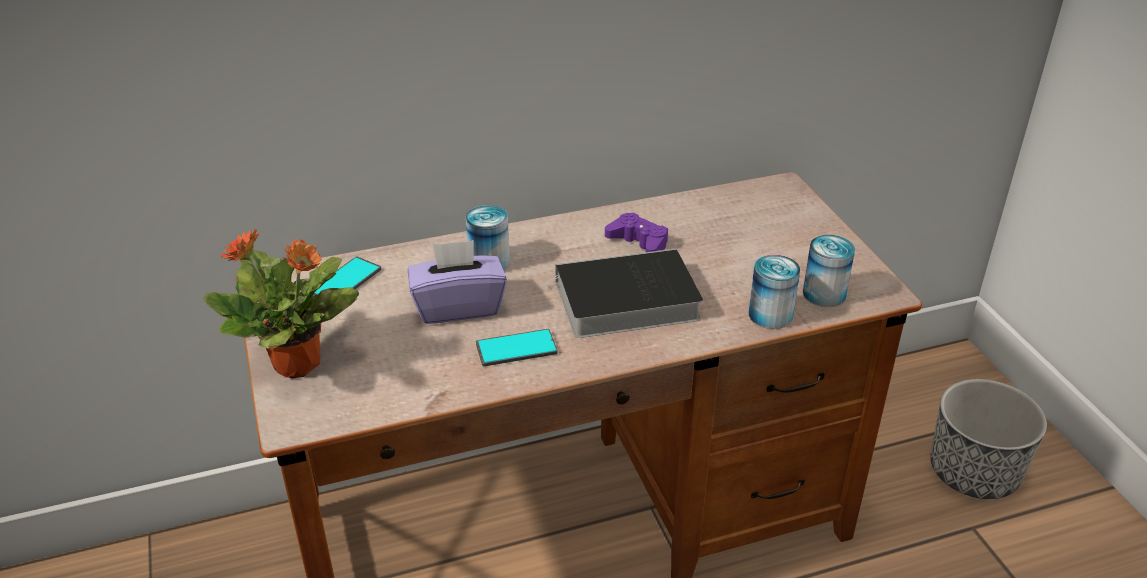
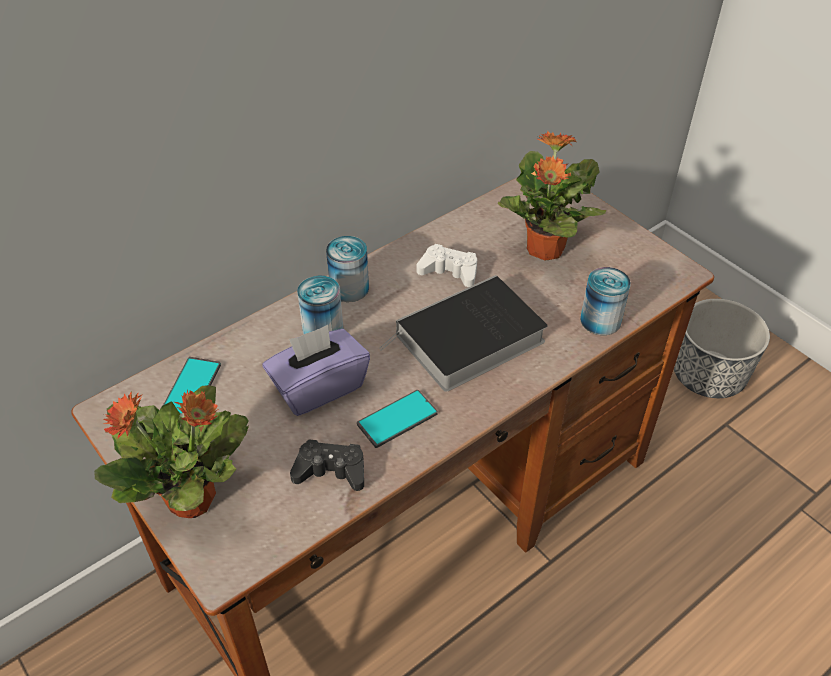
camera: 20 degrees left, 10 degrees up
purple game controller [605,212,668,252] -> white game controller [417,244,477,287]
can [803,235,855,307] -> can moved to [326,236,369,302]
none -> black game controller [290,439,364,491]
none -> potted plant [498,131,606,260]

